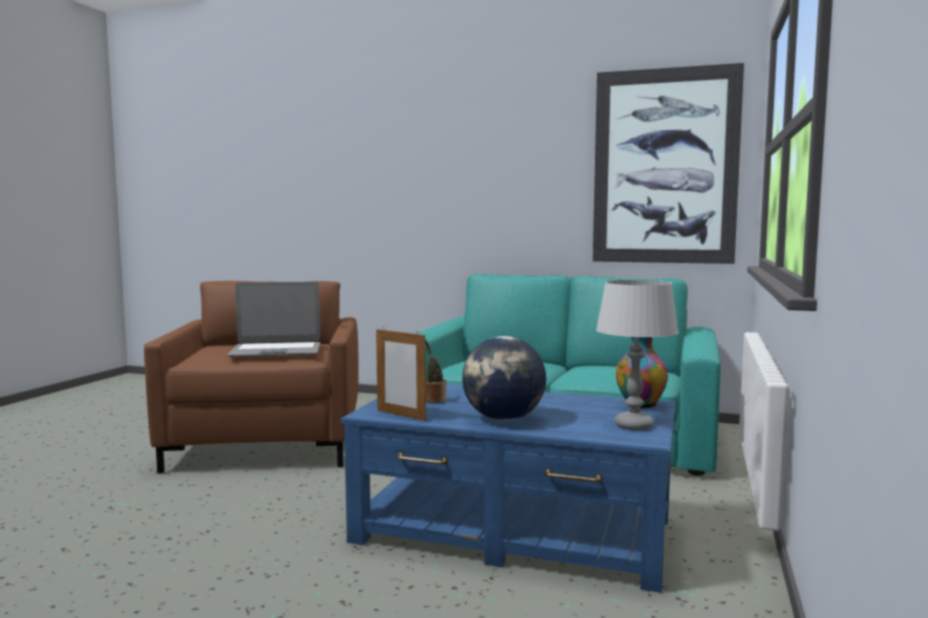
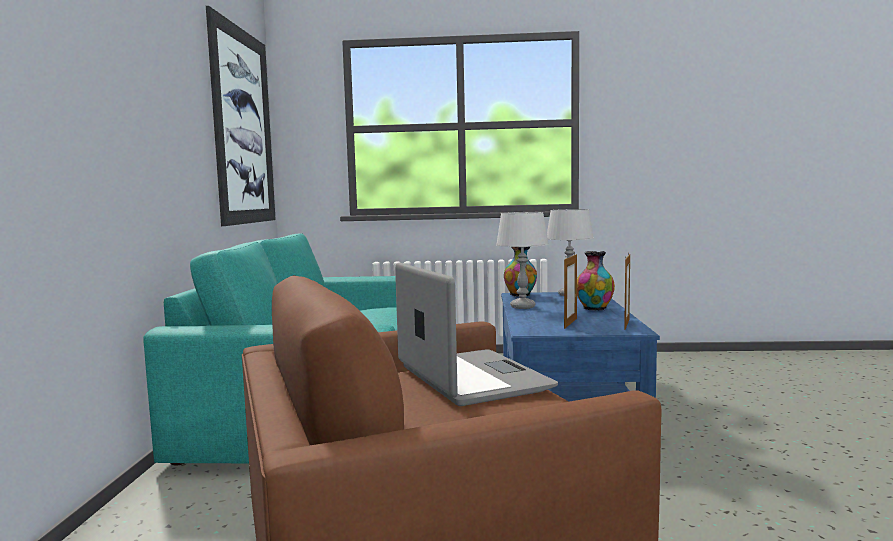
camera: 105 degrees left, 0 degrees up
potted plant [425,339,447,403] -> picture frame [564,254,577,329]
globe [462,336,546,421] -> vase [577,251,615,311]
none -> grey table lamp [496,212,549,309]

